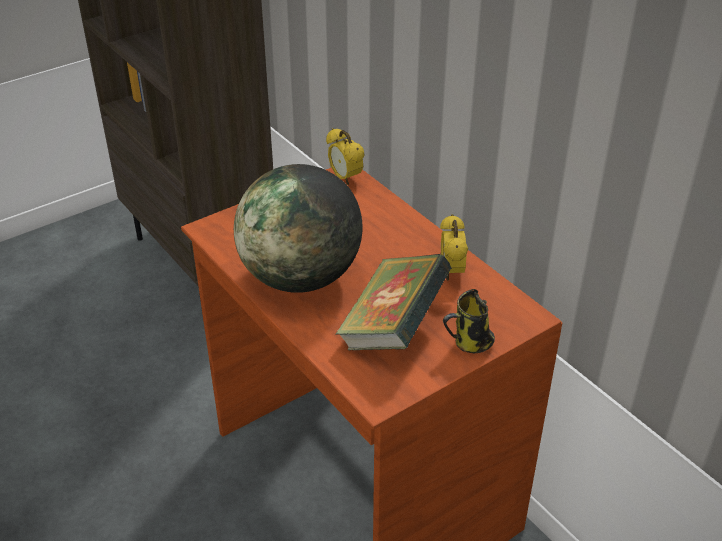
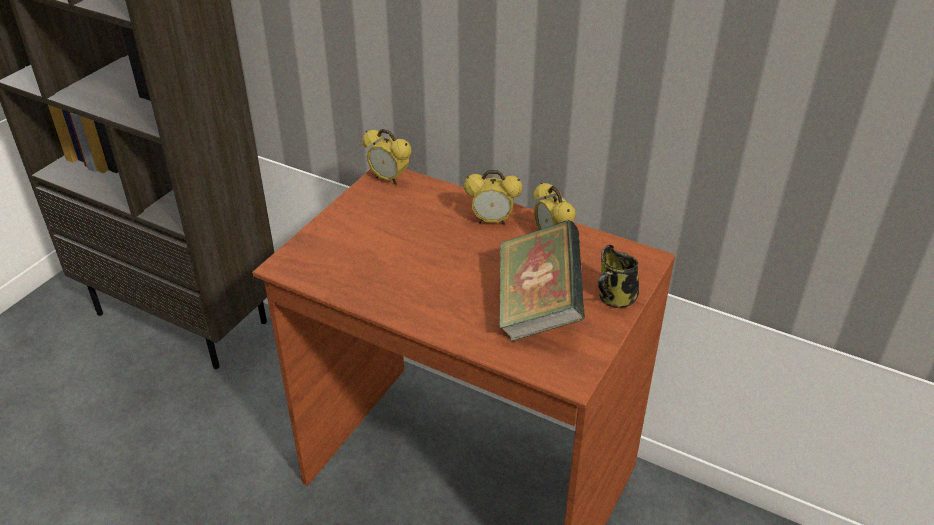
camera: 25 degrees left, 0 degrees up
globe [234,164,363,293] -> none
none -> alarm clock [464,170,522,225]

